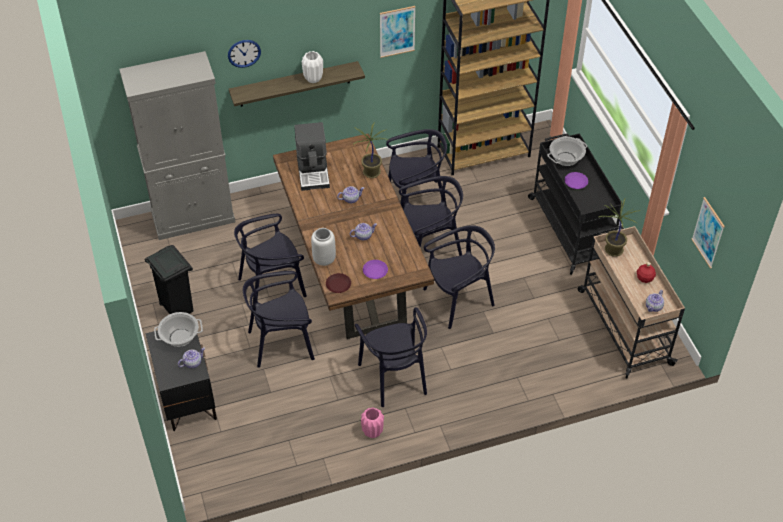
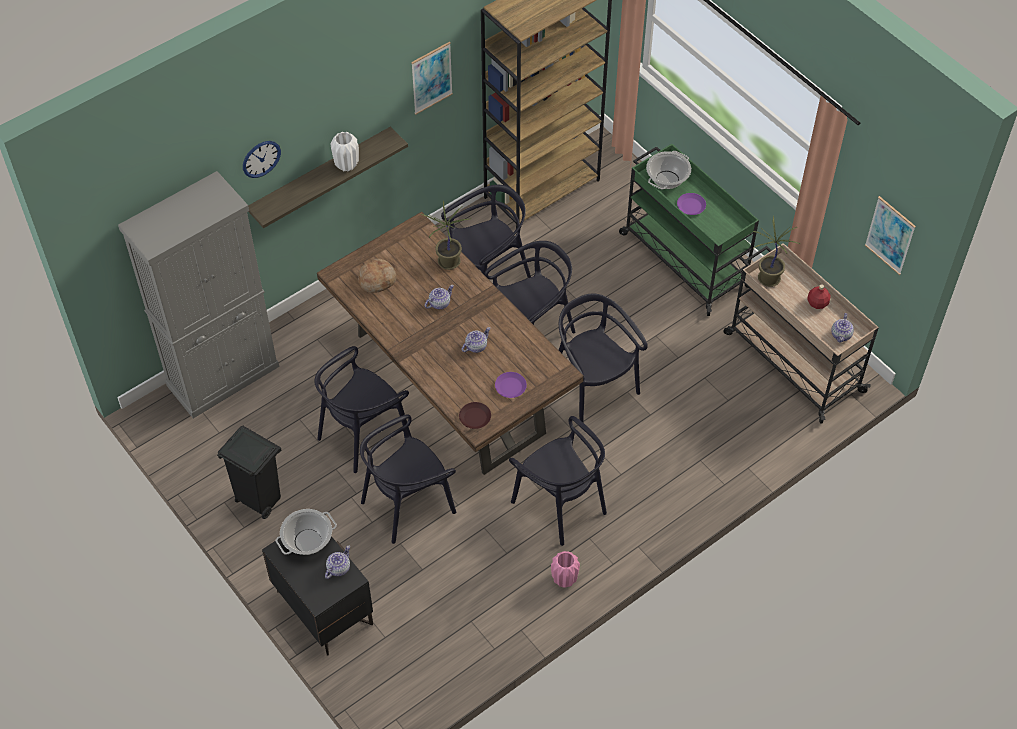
camera: 20 degrees left, 5 degrees up
coffee machine [294,122,330,191] -> bread [358,259,396,293]
grey vase [311,228,336,266] -> none
black chair [423,225,495,329] -> black chair turned 75 degrees counterclockwise [559,293,648,423]
black cart [528,133,623,275] -> green cart [619,144,759,316]

